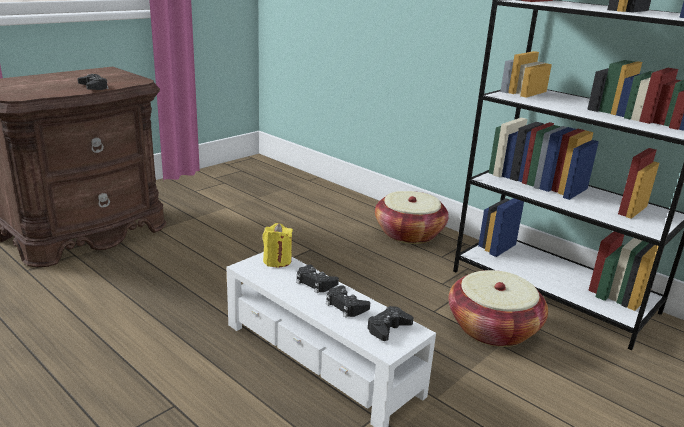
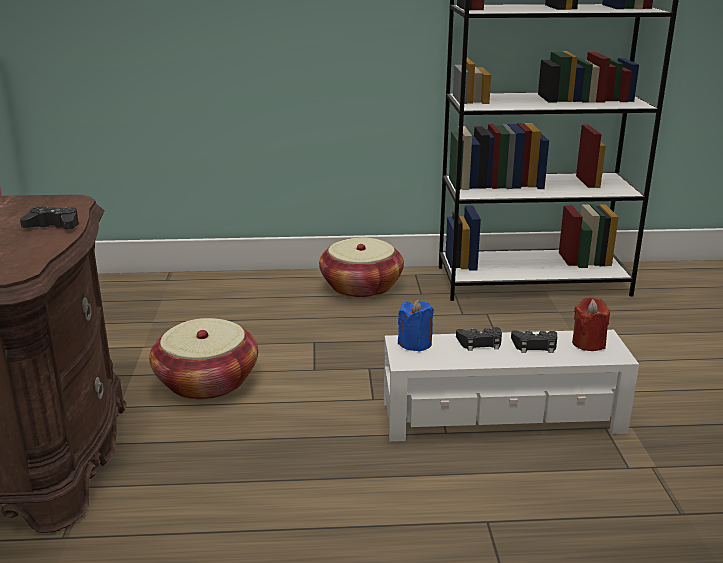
camera: 45 degrees left, 0 degrees up
yellow candle [263,223,293,268] -> blue candle [398,300,434,352]
black game controller [367,306,414,341] -> red candle [572,297,610,351]
basket [448,270,548,347] -> basket moved to [149,318,258,400]

